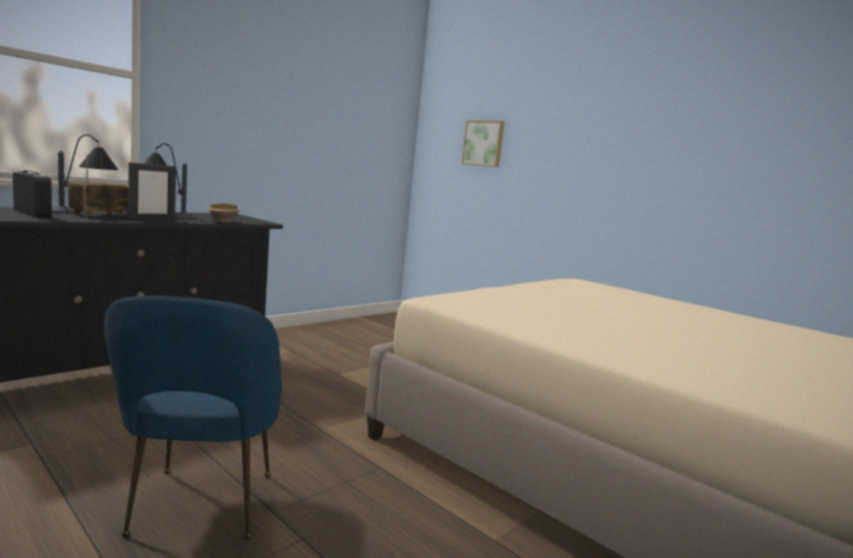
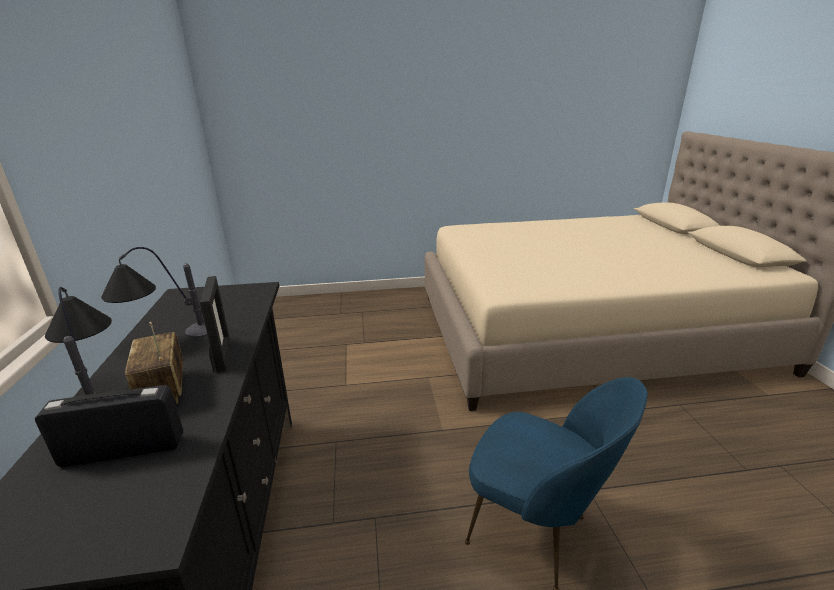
camera: 50 degrees left, 15 degrees up
bowl [208,203,239,222] -> none
picture [462,120,504,167] -> none

